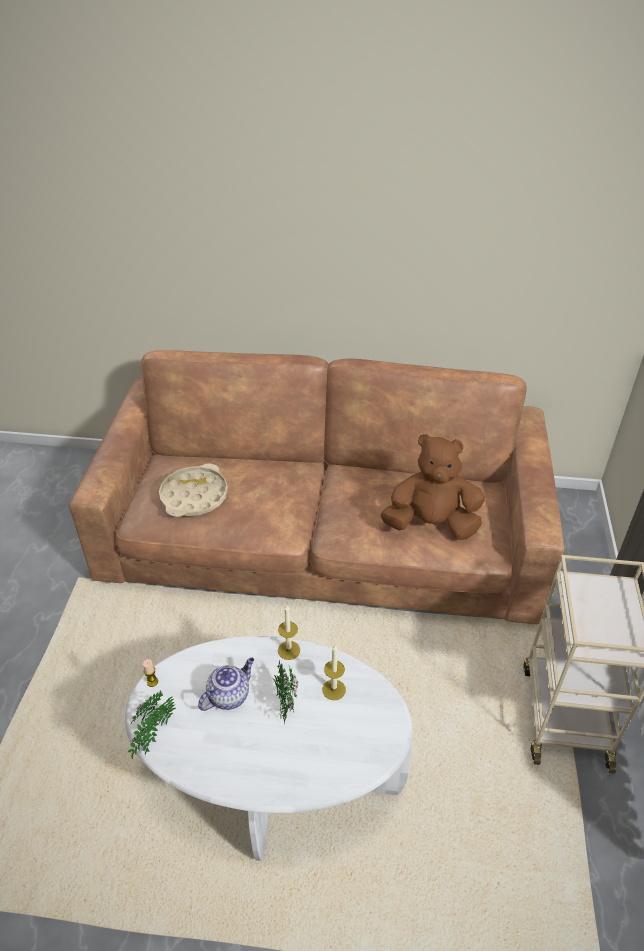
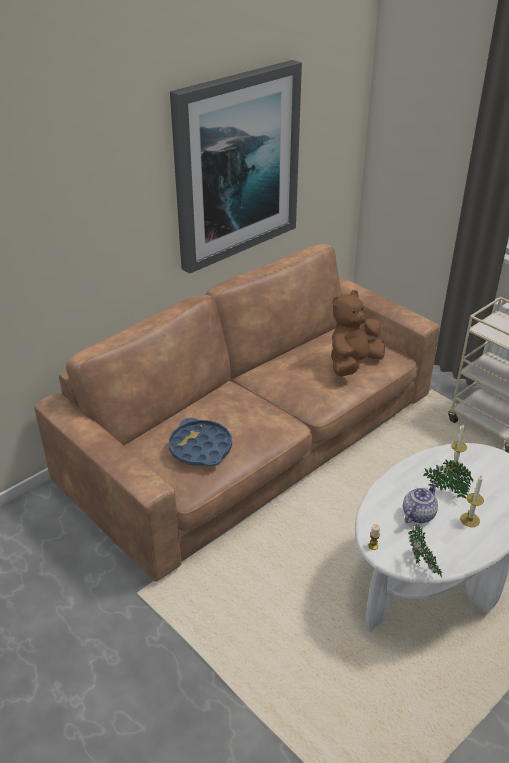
camera: 50 degrees left, 5 degrees down
beige tray [159,464,228,517] -> blue tray [169,418,232,466]
teapot [198,657,254,711] -> teapot turned 45 degrees clockwise [403,482,438,523]
candle [278,605,300,660] -> candle moved to [460,474,484,527]
none -> picture [170,60,302,274]

